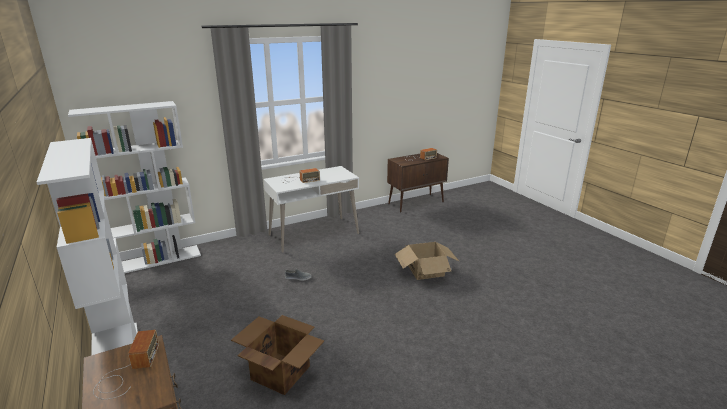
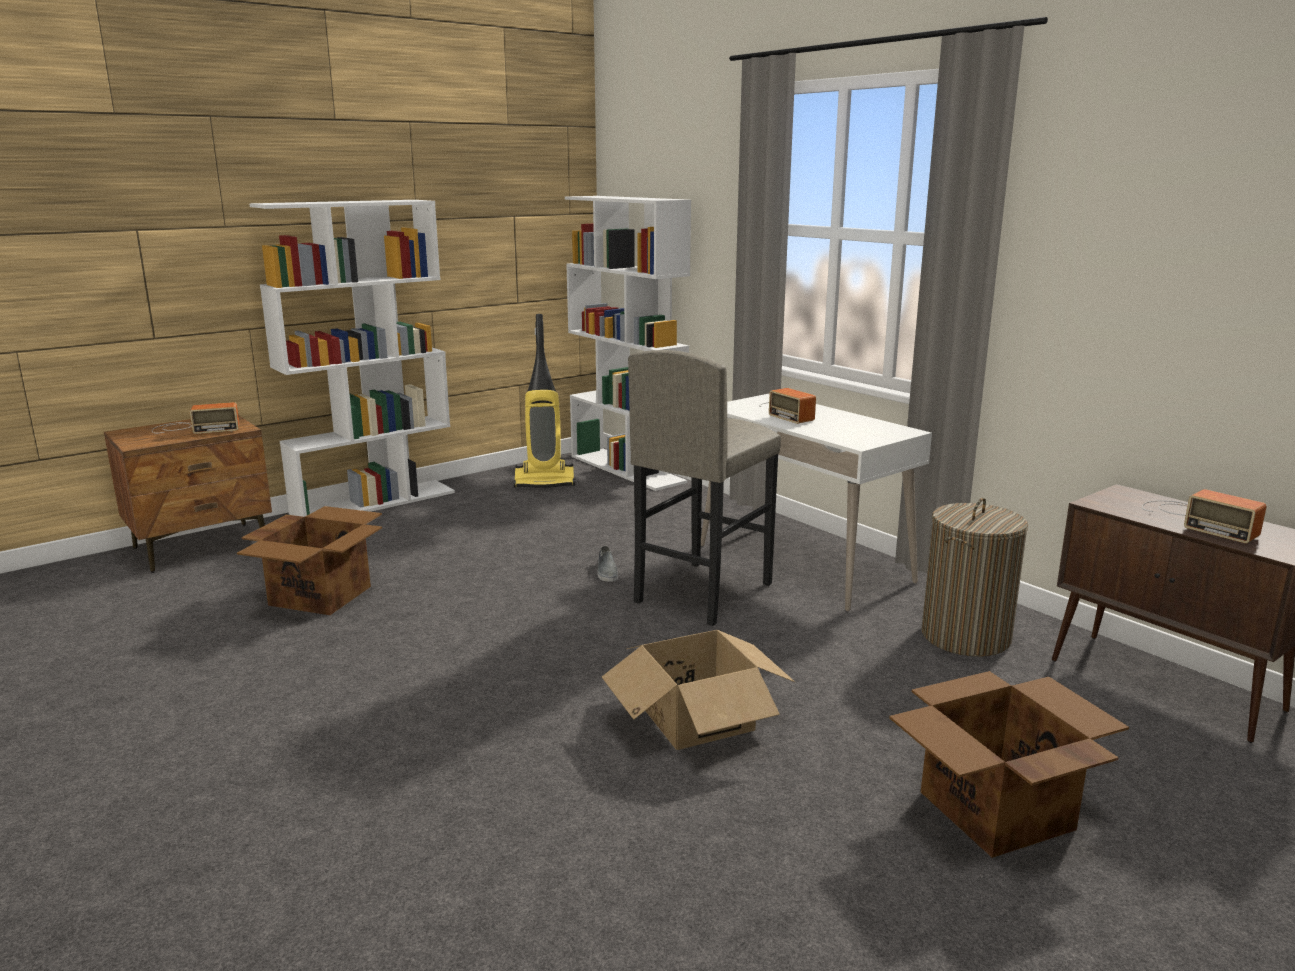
camera: 80 degrees right, 5 degrees down
none -> vacuum cleaner [514,314,575,488]
none -> grey stool [628,350,781,626]
none -> cardboard box [889,671,1129,858]
none -> laundry basket [921,497,1028,657]

